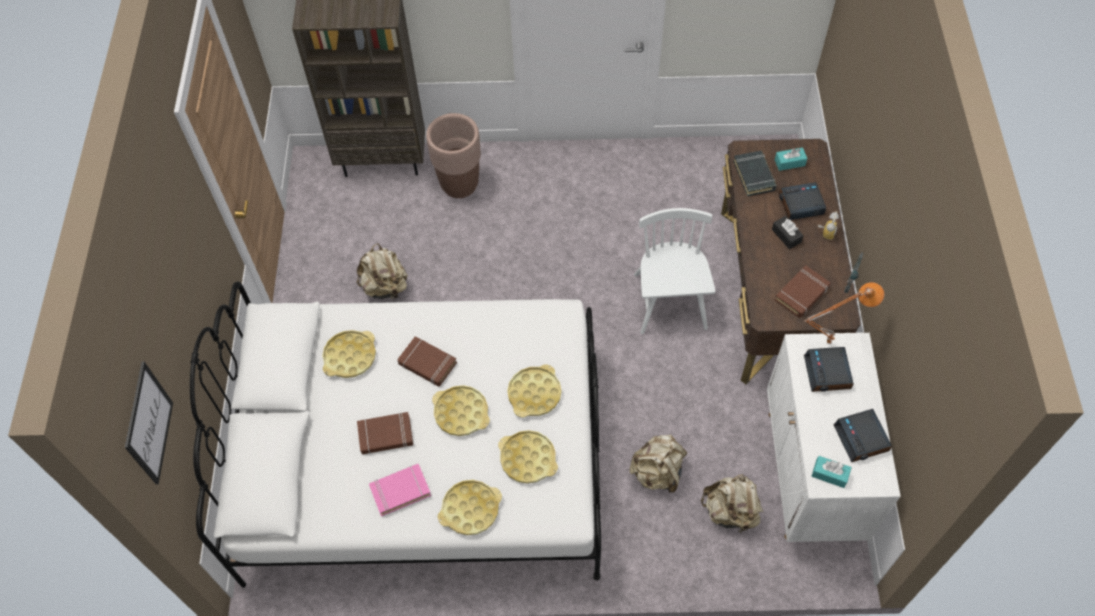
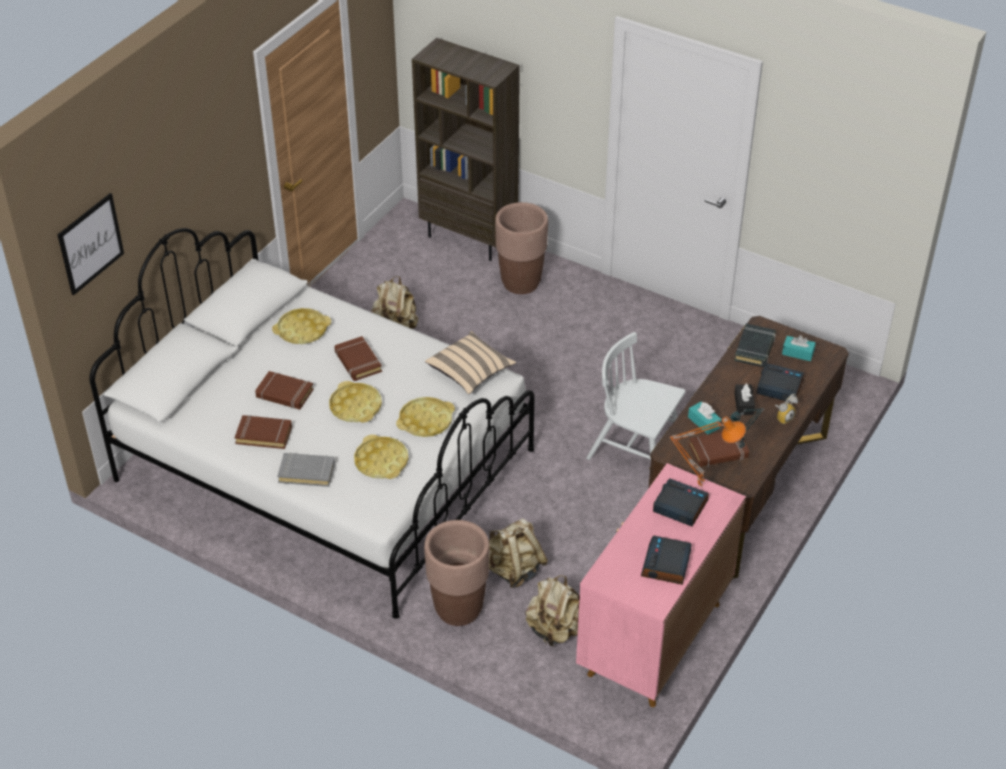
camera: 30 degrees right, 15 degrees down
pink book [369,464,431,517] -> brown book [235,415,292,449]
yellow tray [438,480,502,535] -> grey book [277,452,335,487]
white chair [634,208,716,334] -> white chair turned 90 degrees counterclockwise [586,332,685,460]
white cabinet [767,332,901,542] -> pink cabinet [576,463,746,707]
alarm clock [804,347,854,392] -> alarm clock turned 90 degrees clockwise [653,478,709,527]
turquoise tissue box [812,456,852,488] -> turquoise tissue box moved to [688,402,721,435]
none -> brown planter [424,520,490,626]
none -> beige pillow [425,331,516,394]

